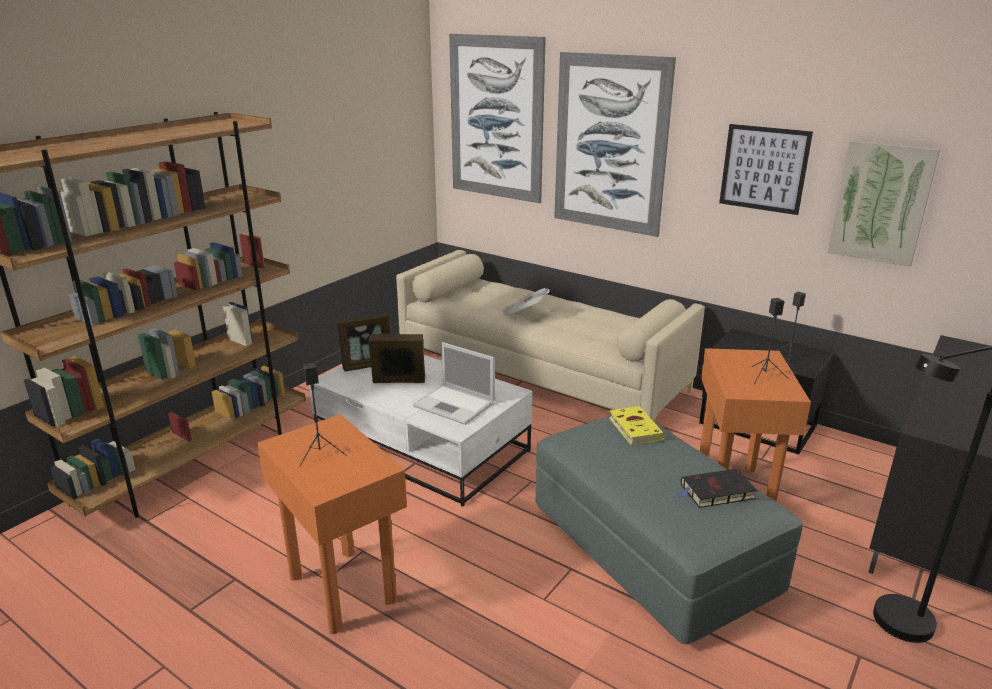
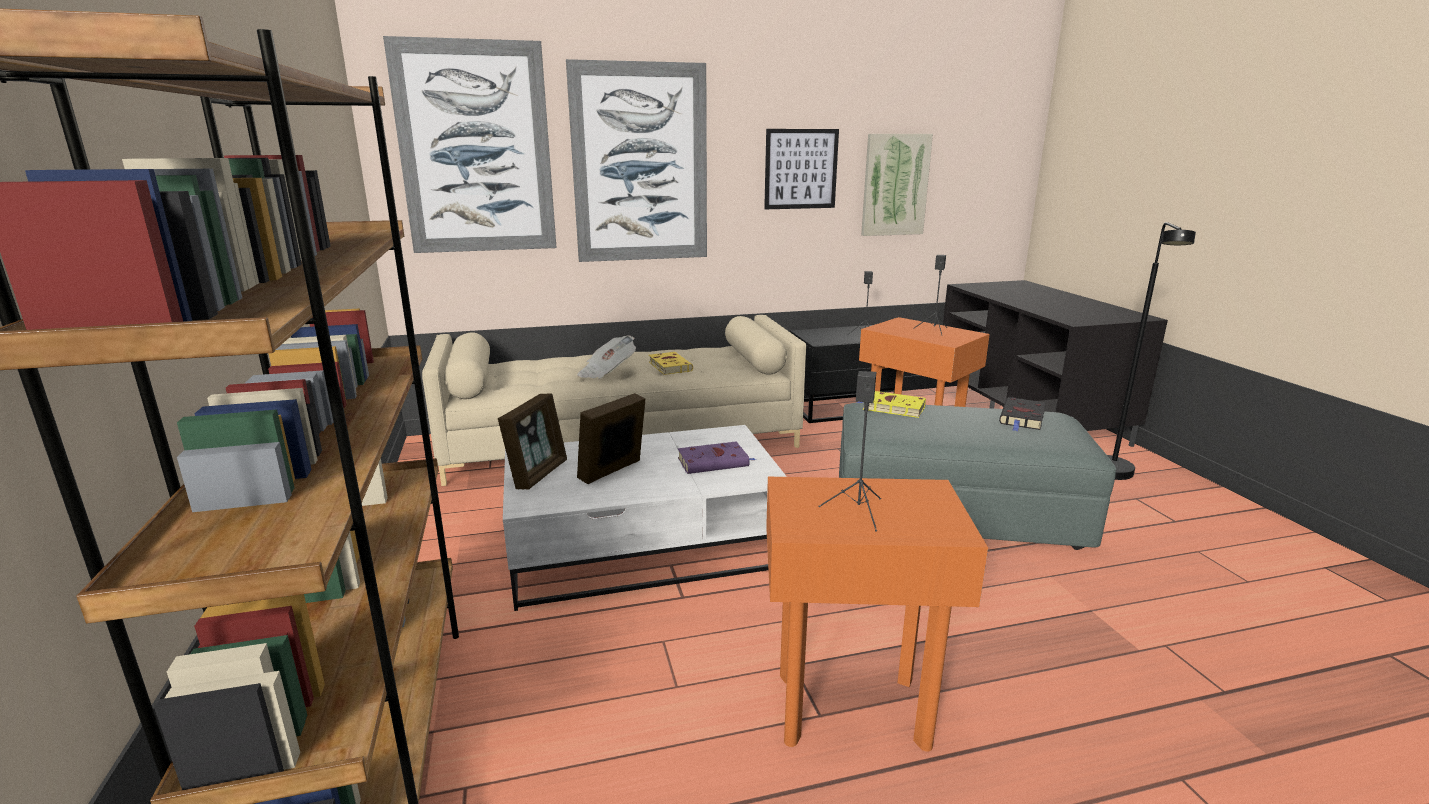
camera: 50 degrees left, 5 degrees down
laptop [413,342,495,425] -> purple book [678,441,756,474]
none -> yellow book [649,352,693,375]

